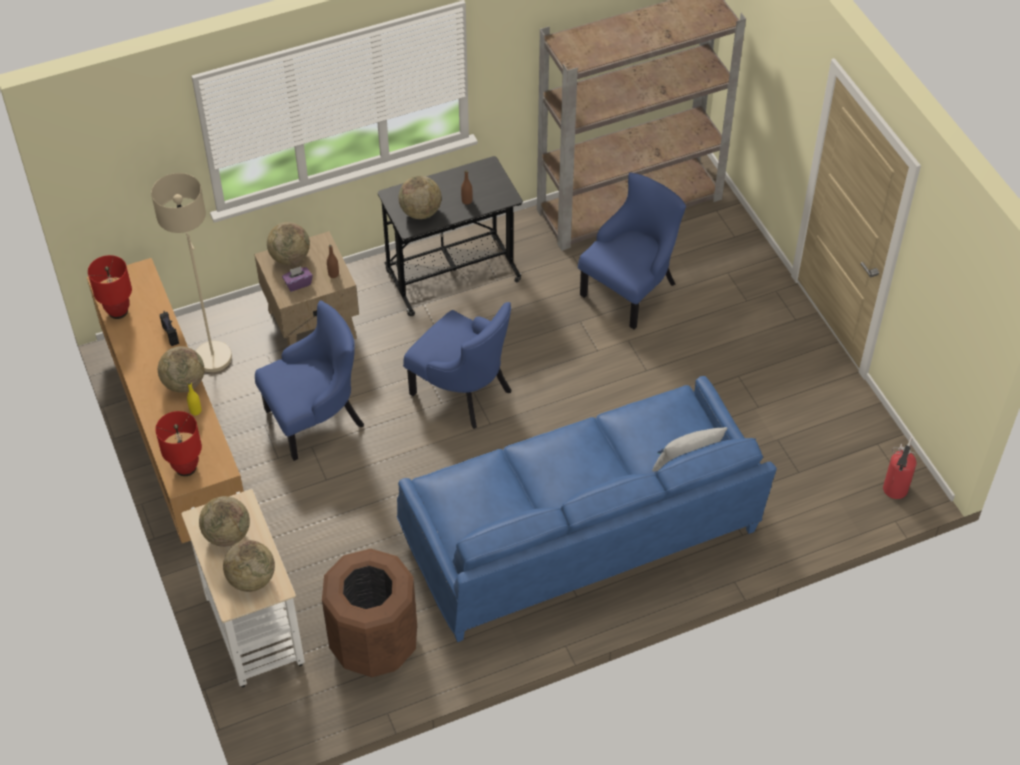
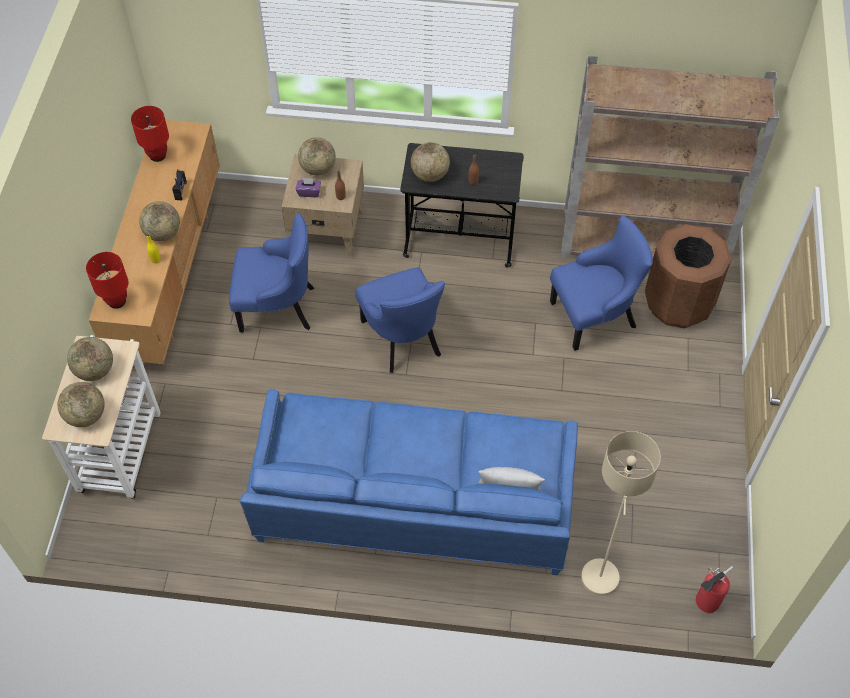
camera: 30 degrees right, 5 degrees up
beige floor lamp [151,173,232,372] -> beige floor lamp moved to [581,431,661,596]
brown trash can [322,549,417,677] -> brown trash can moved to [645,224,731,328]

